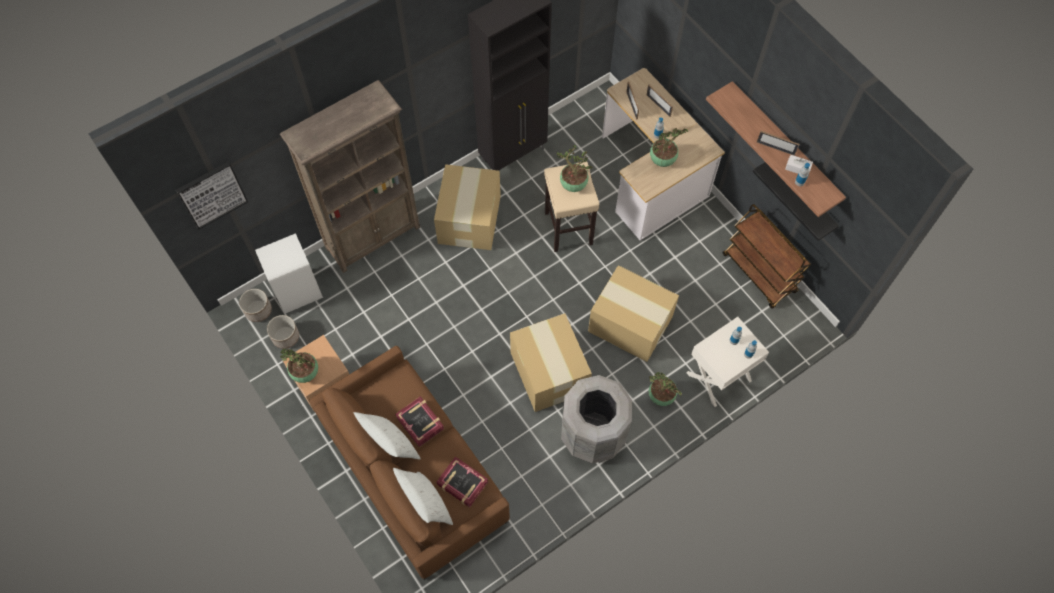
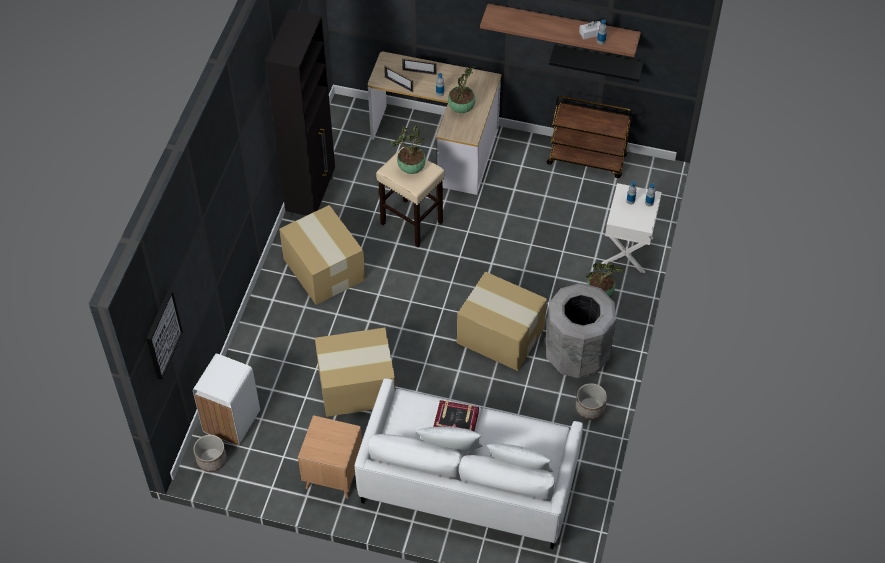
camera: 40 degrees left, 10 degrees down
planter [267,315,299,349] -> planter moved to [576,383,607,420]
potted plant [279,348,318,383] -> none
brown bookcase [280,80,420,273] -> none
brown sofa [309,346,509,580] -> white sofa [355,378,583,549]
book [437,457,488,507] -> none
cardboard box [588,265,679,362] -> cardboard box moved to [315,328,395,417]
picture frame [757,131,799,156] -> none

